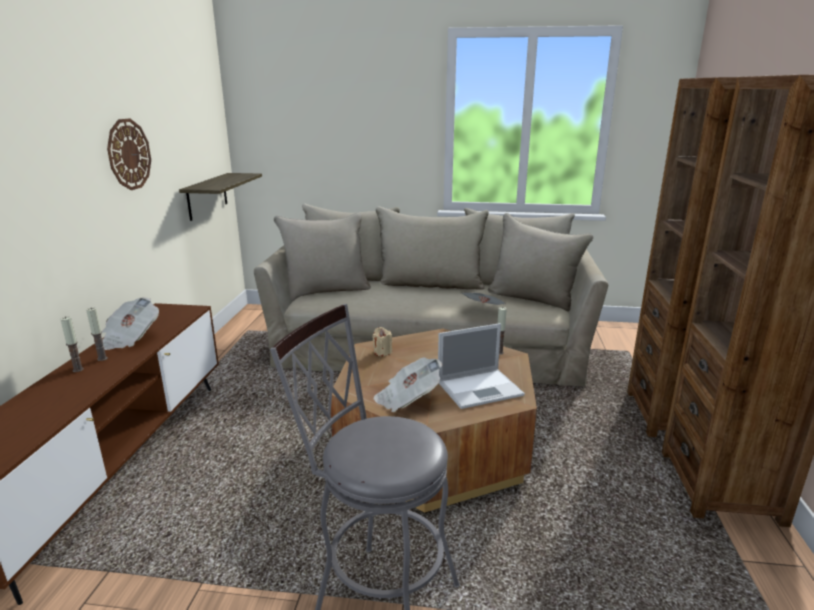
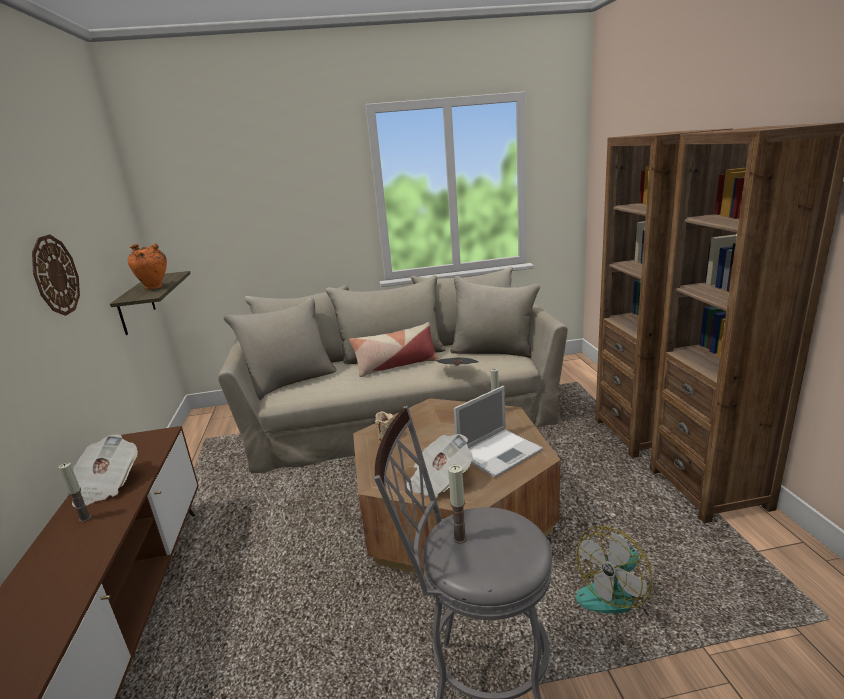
camera: 15 degrees left, 0 degrees up
candle [60,317,84,372] -> candle moved to [448,465,467,544]
none -> orange vase [128,244,167,289]
none -> pillow [349,322,439,377]
none -> fan [575,526,652,614]

